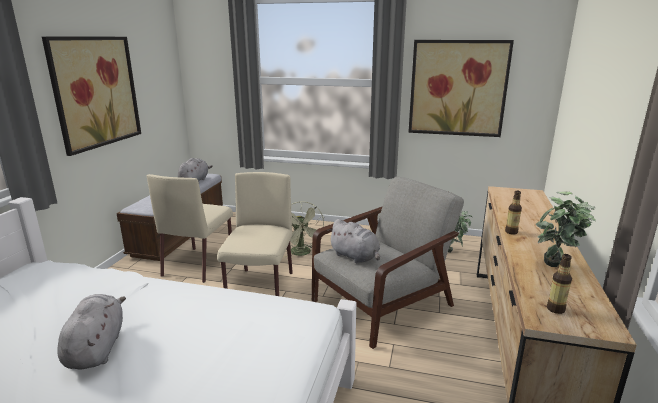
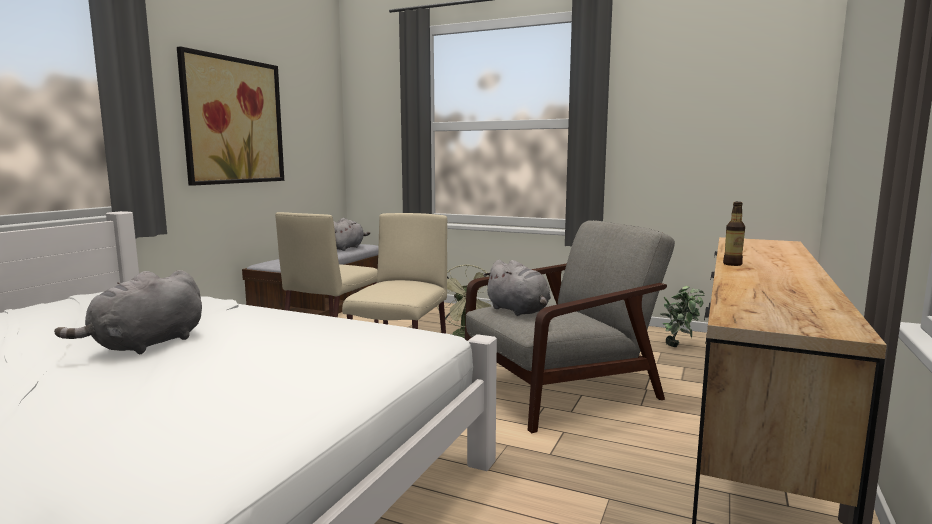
camera: 10 degrees right, 10 degrees down
grey plush toy [57,294,126,369] -> grey plush toy turned 150 degrees counterclockwise [54,270,202,354]
picture [408,40,514,137] -> none
potted plant [536,192,596,267] -> none
bottle [547,254,572,314] -> none

